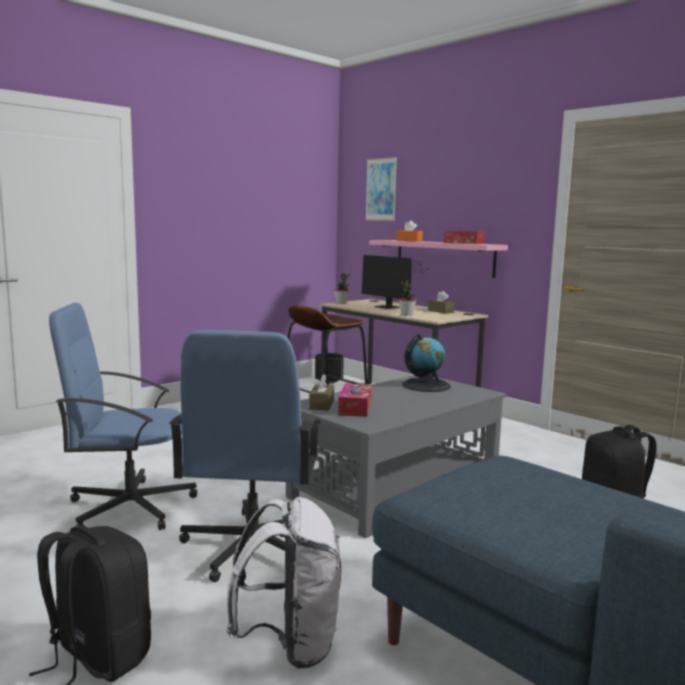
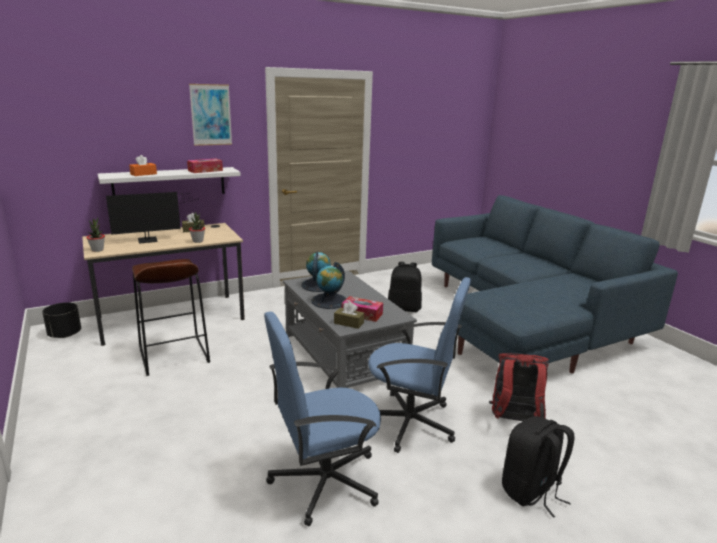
camera: 75 degrees left, 10 degrees up
blue office chair [49,303,197,530] -> blue office chair turned 60 degrees clockwise [264,312,381,526]
white backpack [226,497,341,669] -> red backpack [489,354,549,422]
picture [365,157,397,221] -> picture moved to [189,84,232,146]
pink shelf [369,240,508,278] -> white shelf [98,167,241,195]
none -> globe [311,262,347,309]

